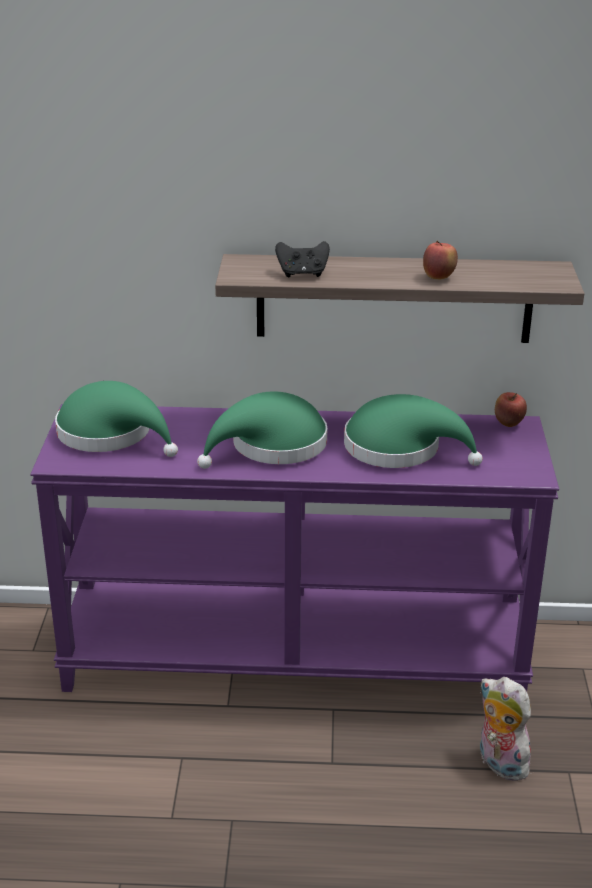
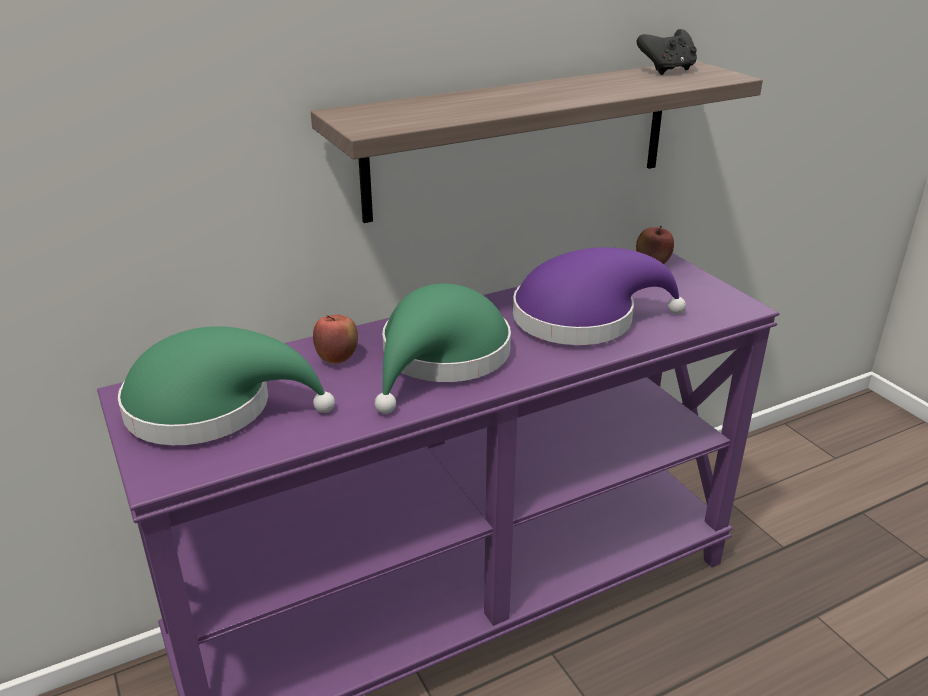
camera: 30 degrees left, 0 degrees up
black game controller [275,241,330,277] -> black game controller moved to [636,29,697,75]
green hat [344,394,483,468] -> purple hat [513,247,686,345]
apple [423,240,458,279] -> apple moved to [313,315,358,364]
plush toy [480,677,535,781] -> none

